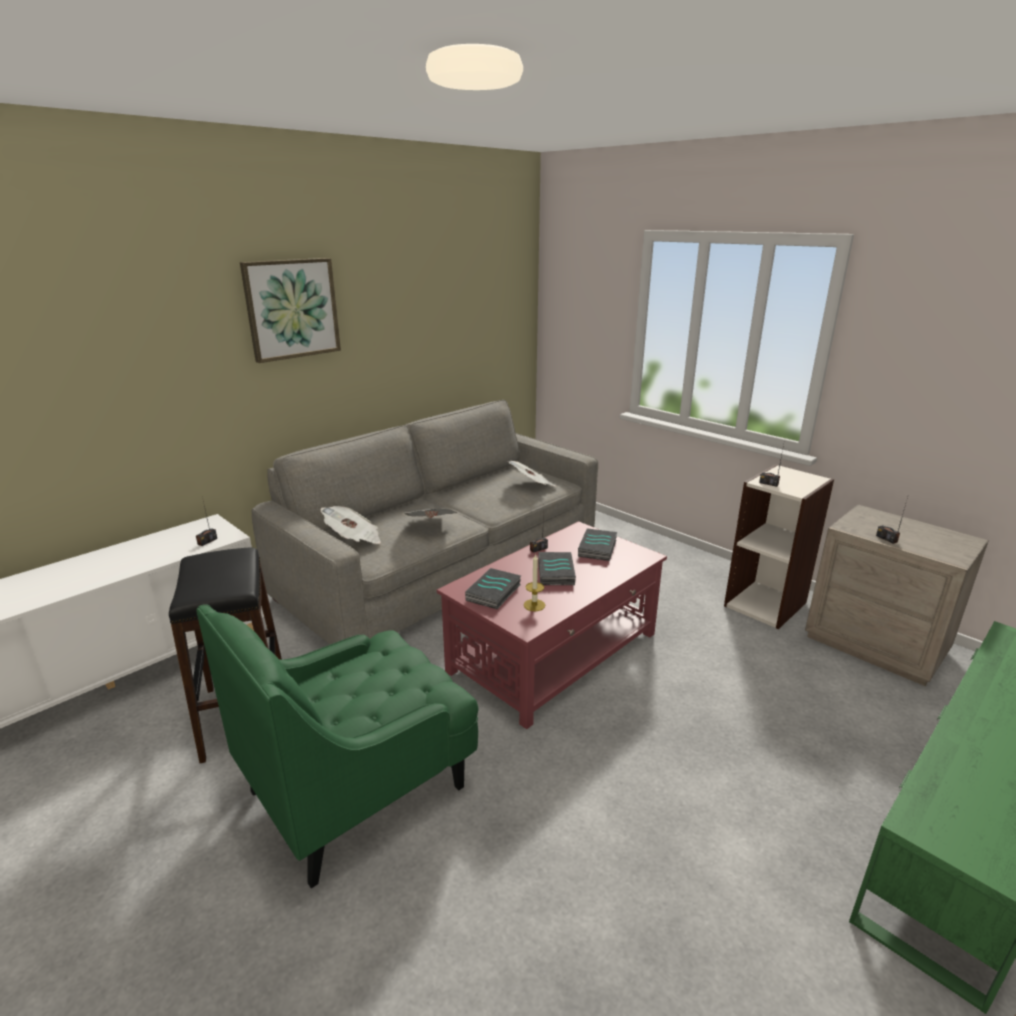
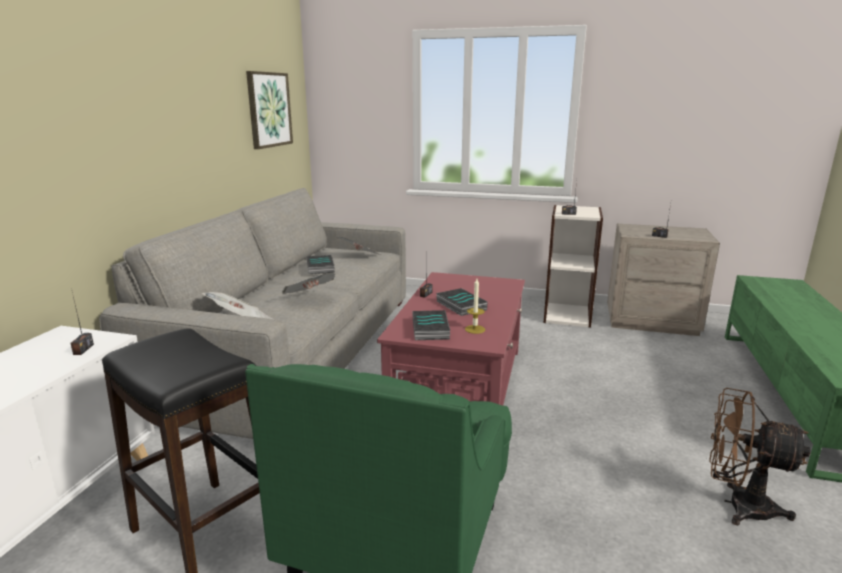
camera: 30 degrees left, 5 degrees down
picture [240,258,341,363] -> picture moved to [246,71,293,149]
book [578,528,617,561] -> book moved to [307,255,335,274]
none -> brown fan [709,388,810,525]

